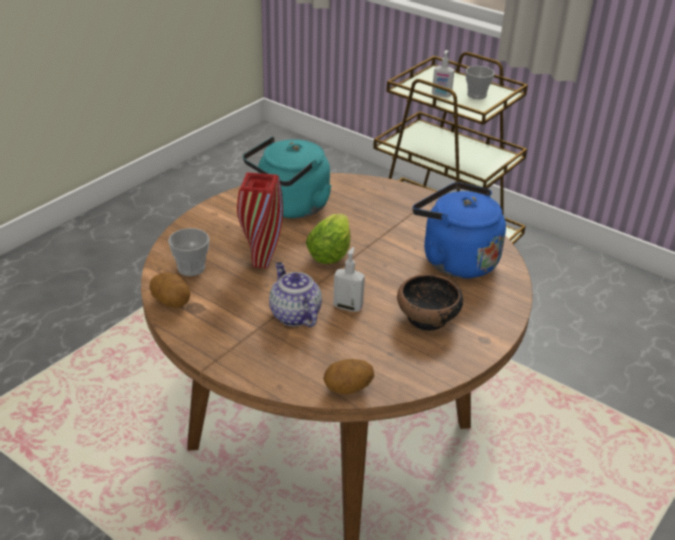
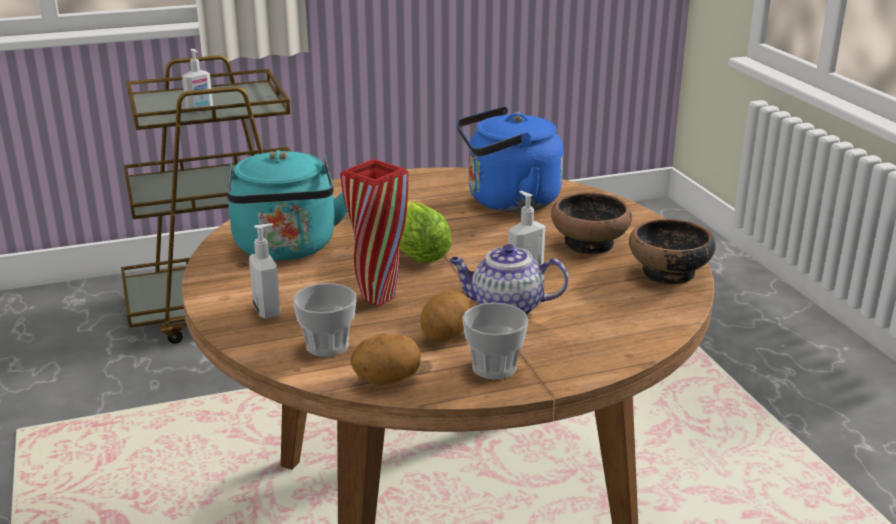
camera: 55 degrees left, 10 degrees down
potato [323,359,374,394] -> potato moved to [420,290,470,342]
cup [466,66,495,99] -> cup moved to [462,303,529,380]
none -> soap dispenser [249,223,281,319]
none -> bowl [629,219,716,284]

